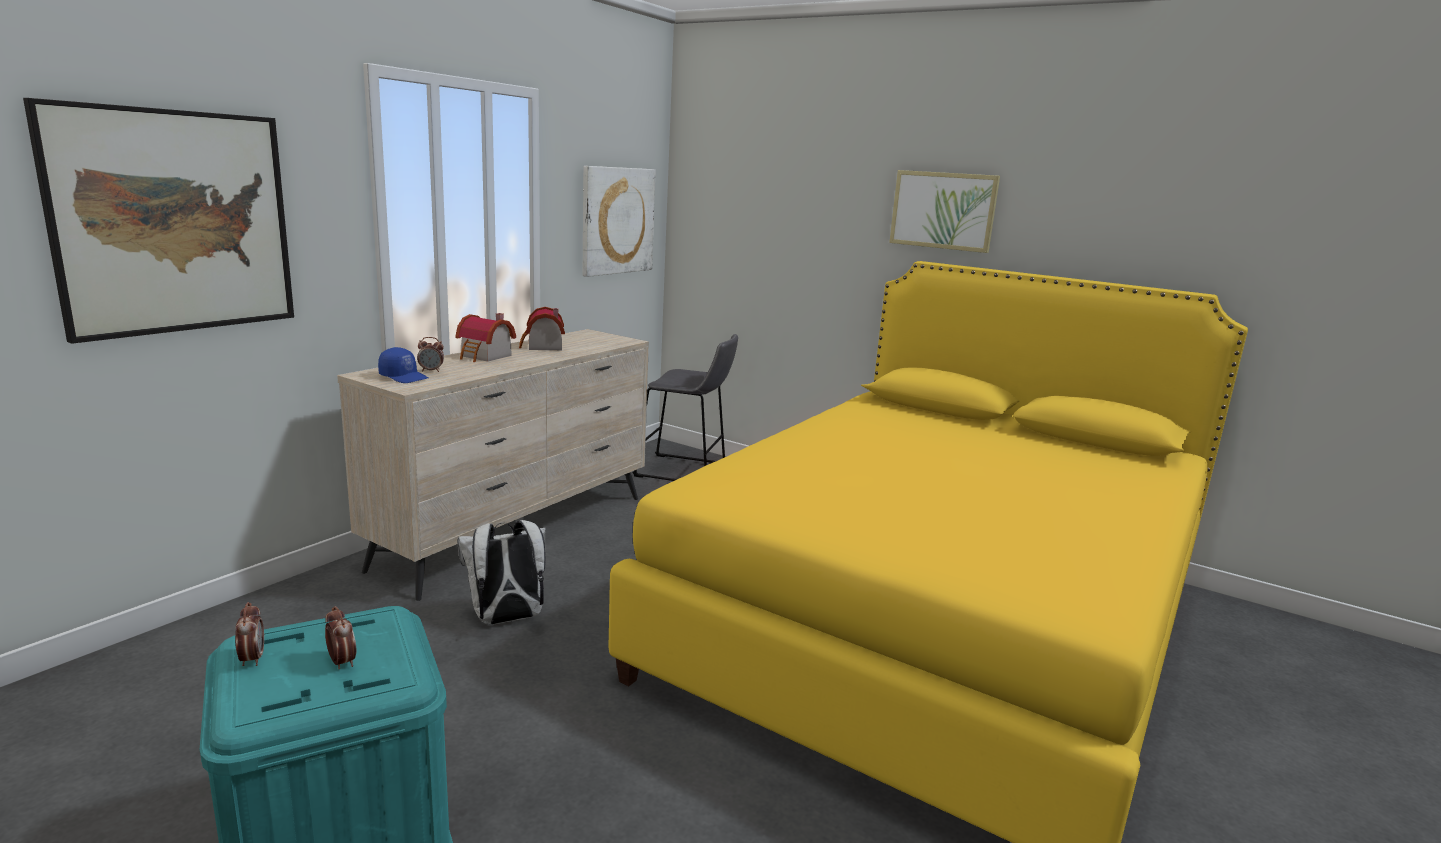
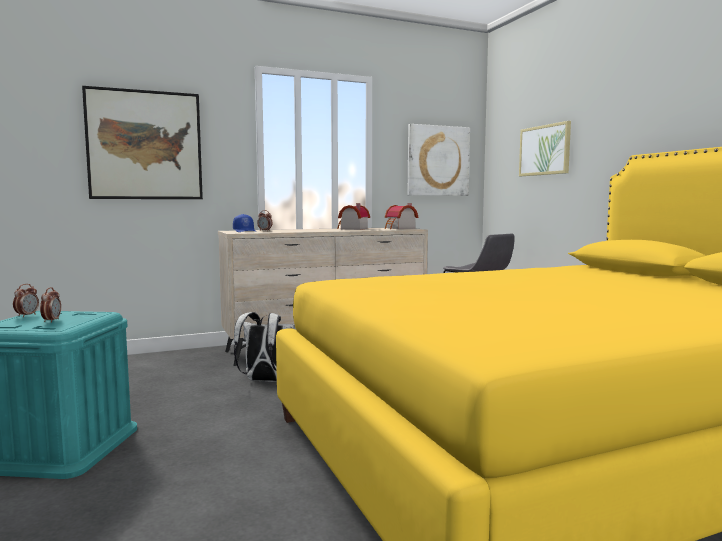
camera: 35 degrees right, 10 degrees down
toy house [455,313,516,362] -> toy house moved to [385,203,418,229]
picture [889,170,1000,253] -> picture moved to [519,121,571,176]

